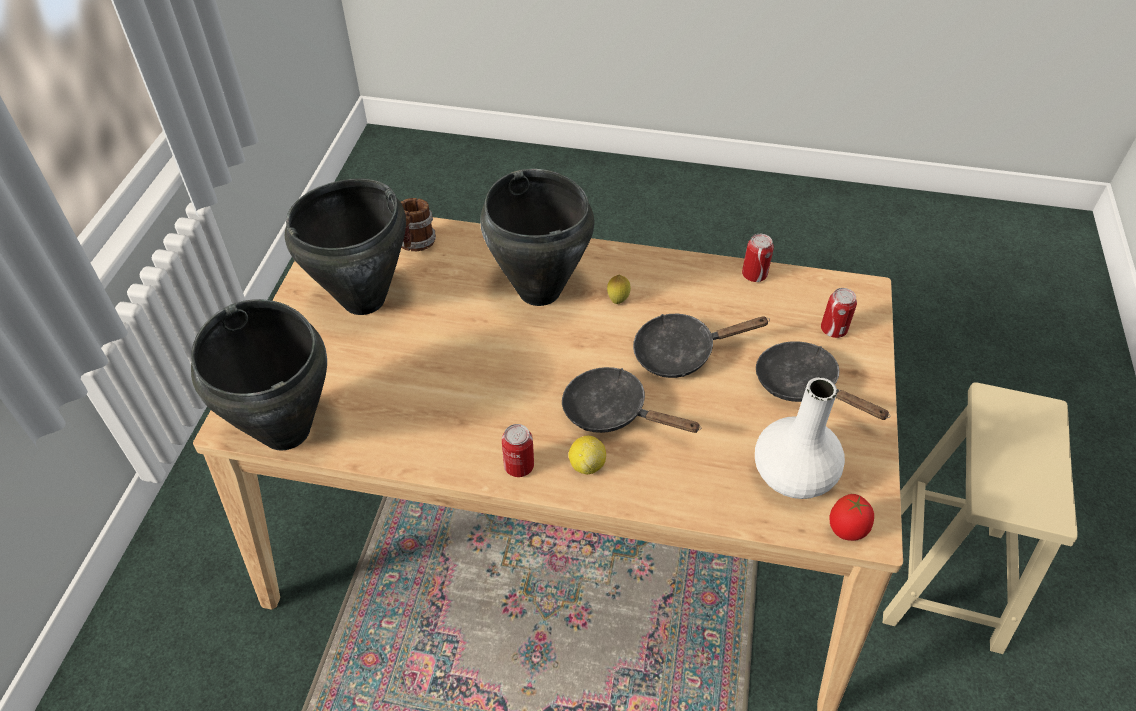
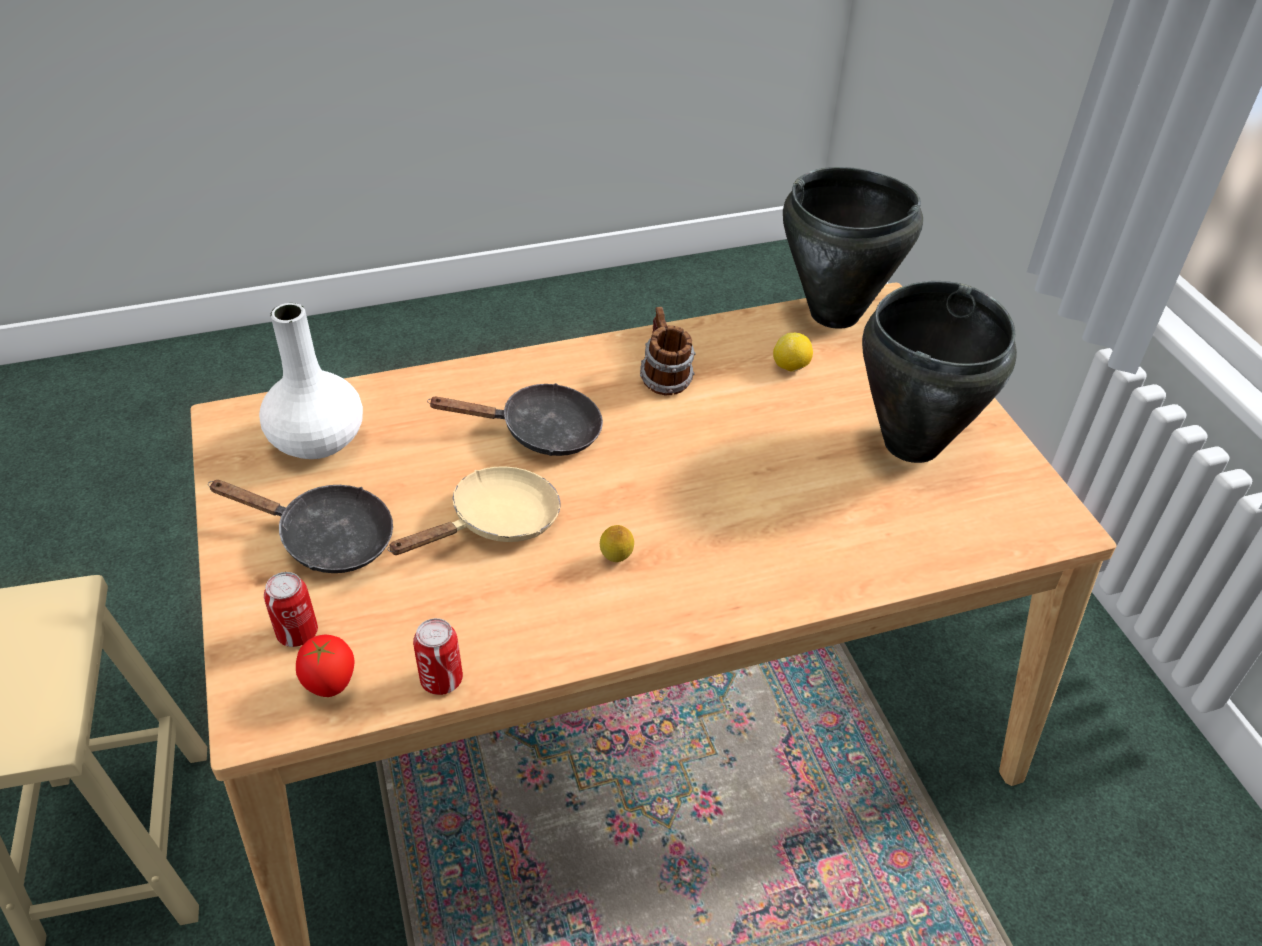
camera: 150 degrees right, 5 degrees down
mug [401,198,436,251] -> mug moved to [640,307,696,395]
black cooking pot [480,169,594,306] -> none
can [502,424,534,477] -> none
lemon [569,436,606,474] -> lemon moved to [773,332,813,372]
black frying pan [633,314,770,378] -> beige frying pan [388,466,561,555]
tomato [829,494,874,541] -> tomato moved to [296,635,355,697]

